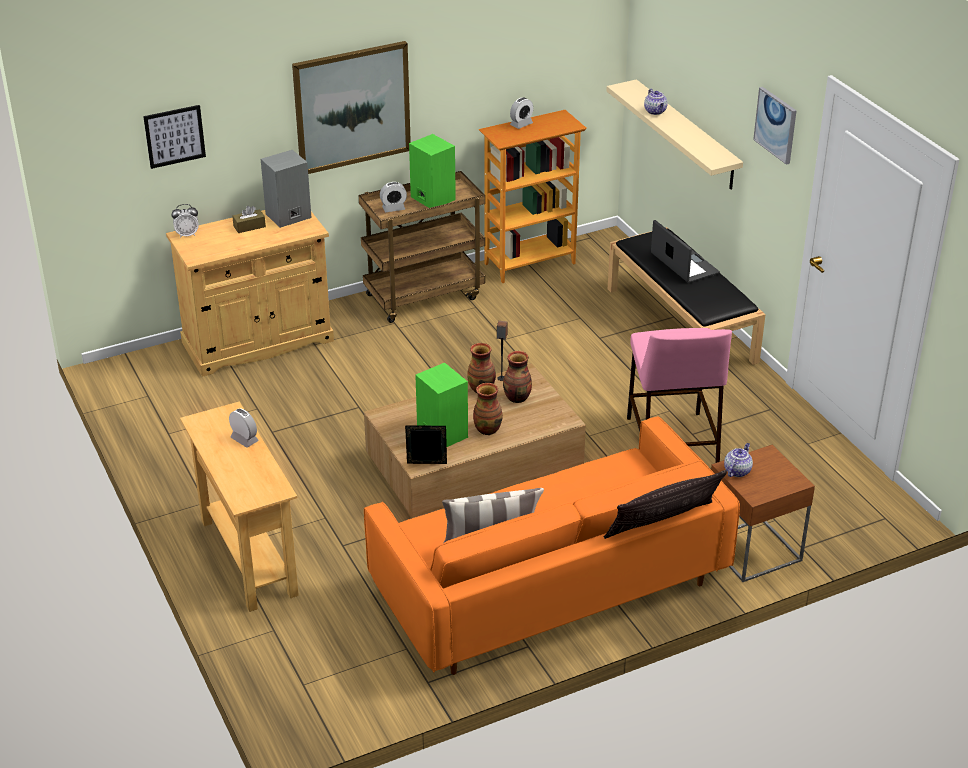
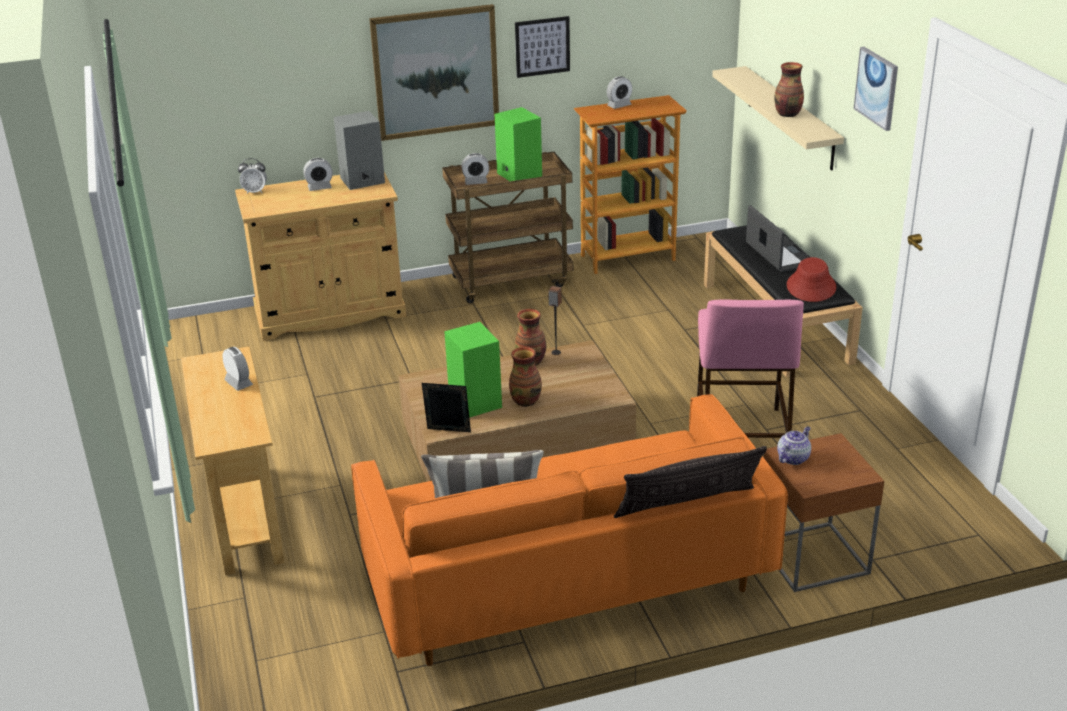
camera: 10 degrees right, 5 degrees down
picture [143,105,206,169] -> picture moved to [515,16,570,78]
brown tissue box [232,206,266,233] -> alarm clock [303,158,333,191]
vase [503,351,532,403] -> vase moved to [774,62,804,117]
teapot [644,89,668,115] -> none
none -> red hat [787,257,836,302]

